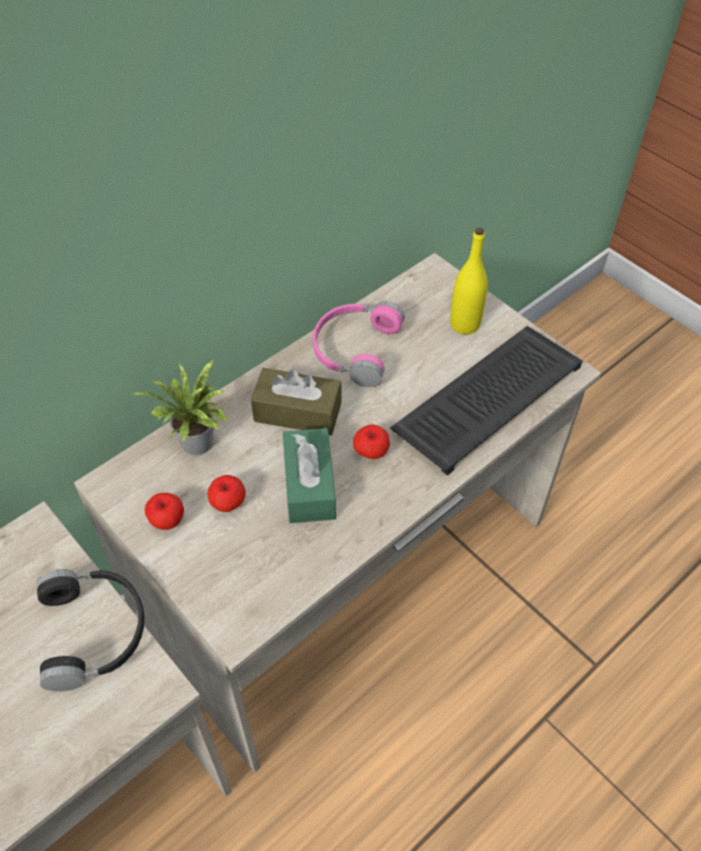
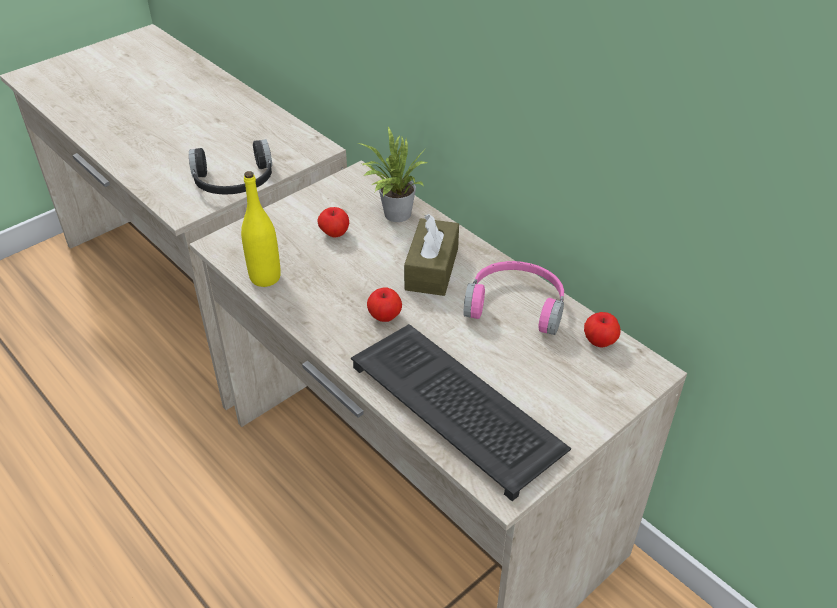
camera: 90 degrees right, 10 degrees down
apple [145,493,184,530] -> apple moved to [584,312,621,347]
green tissue box [283,428,336,523] -> none
yellow bottle [450,228,488,334] -> yellow bottle moved to [241,171,281,287]

